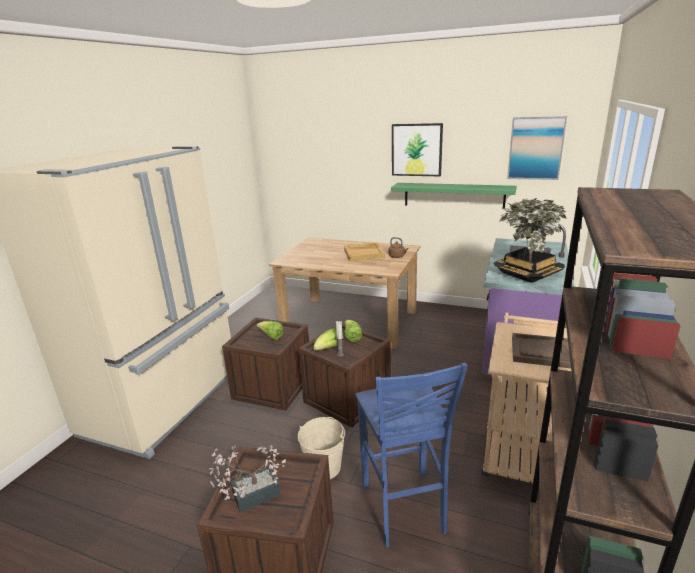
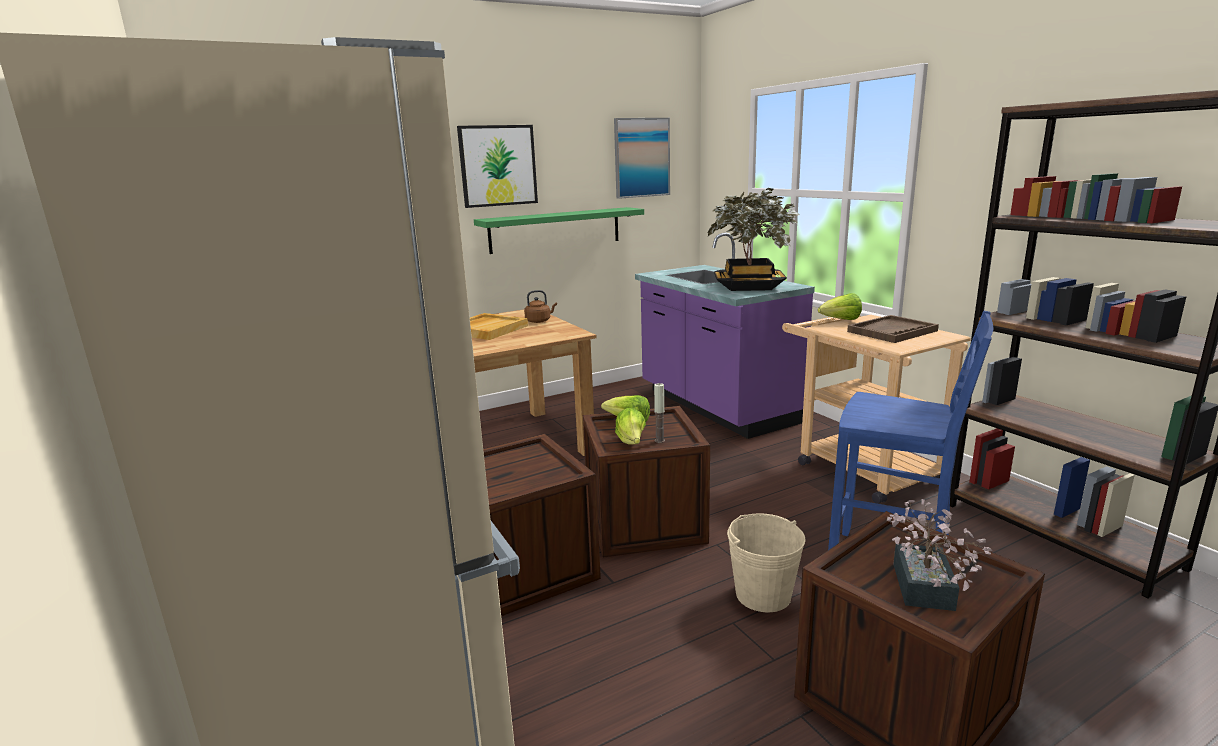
camera: 50 degrees left, 5 degrees down
lettuce [257,321,284,340] -> lettuce moved to [818,293,862,320]

